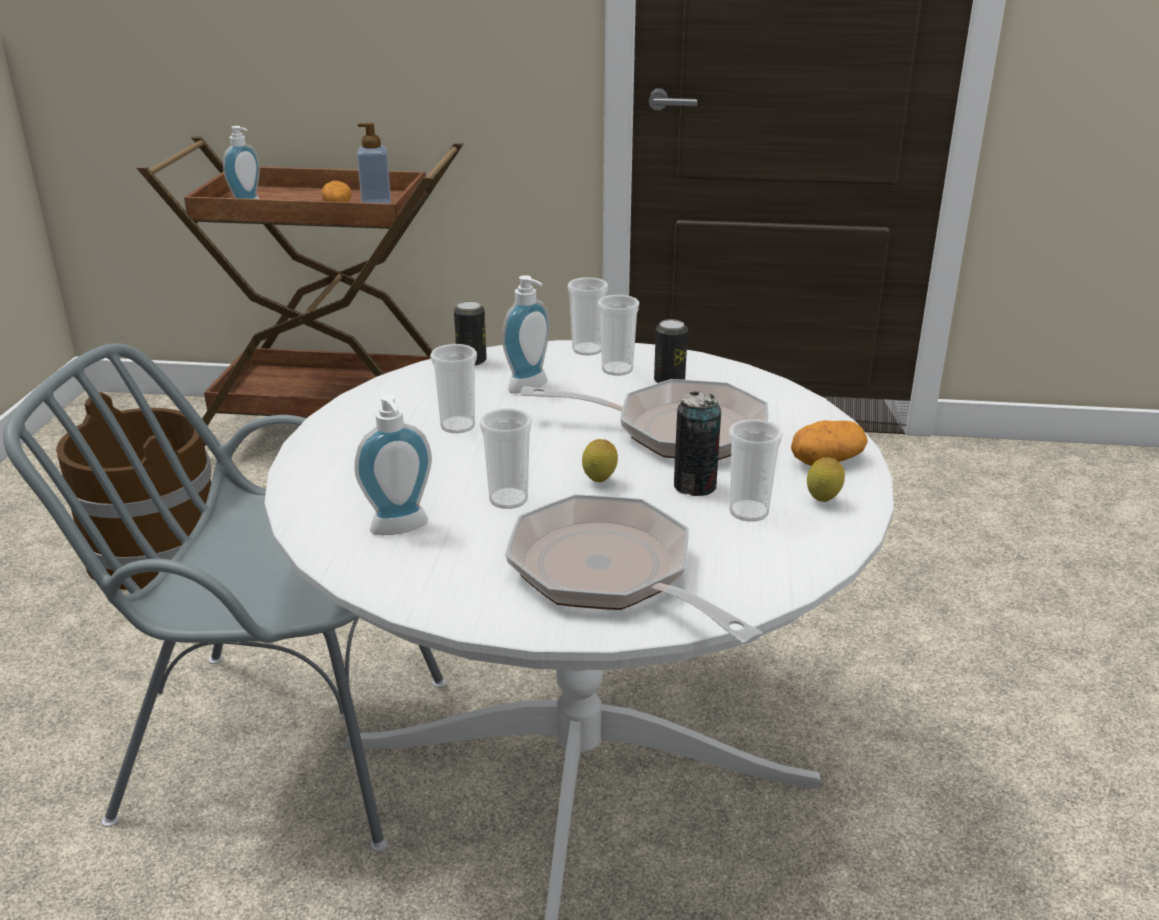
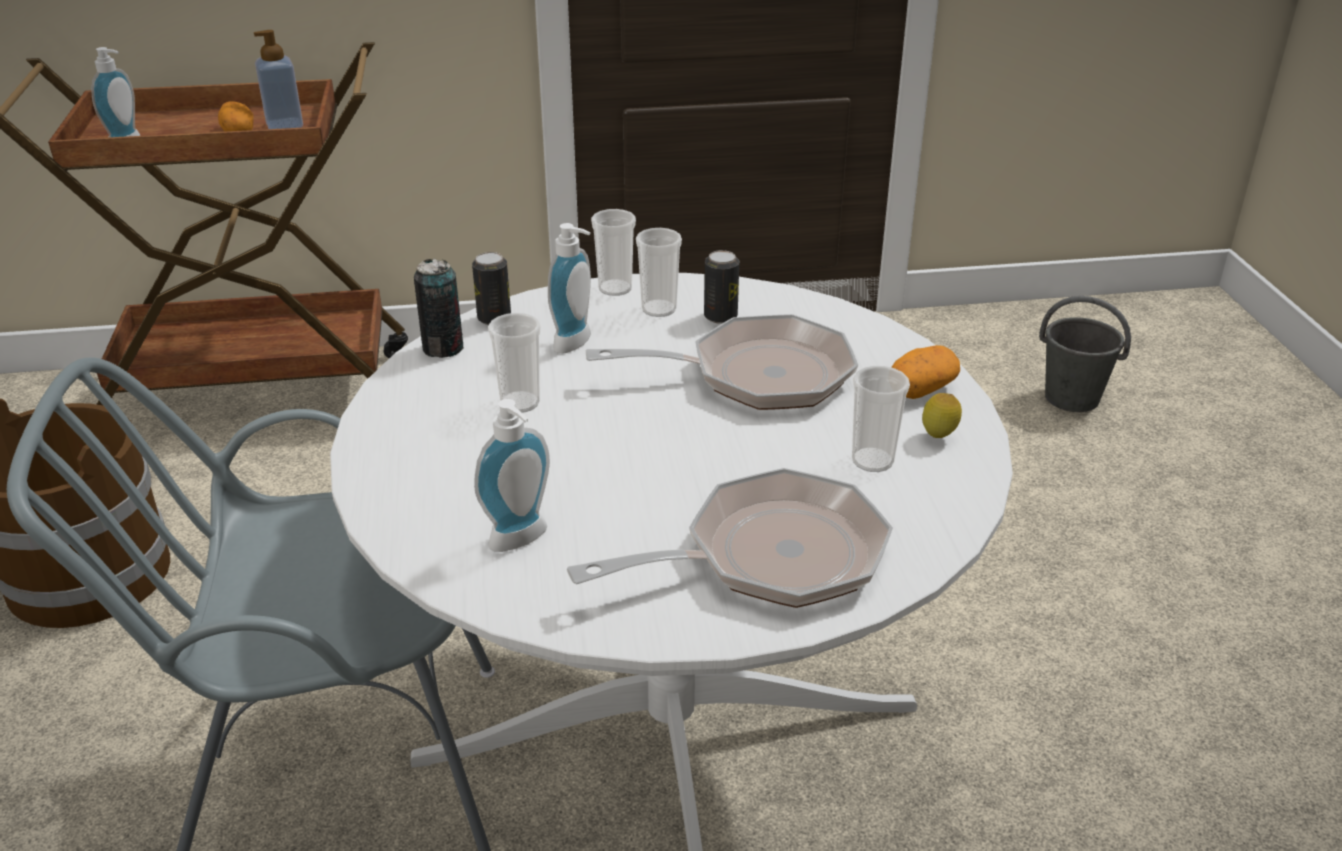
camera: 15 degrees left, 5 degrees up
cup [479,408,532,509] -> none
frying pan [505,494,762,644] -> frying pan turned 120 degrees clockwise [567,468,893,608]
lemon [582,439,618,482] -> none
can [674,391,721,496] -> can moved to [414,258,464,358]
none -> grey bucket [1039,296,1131,412]

